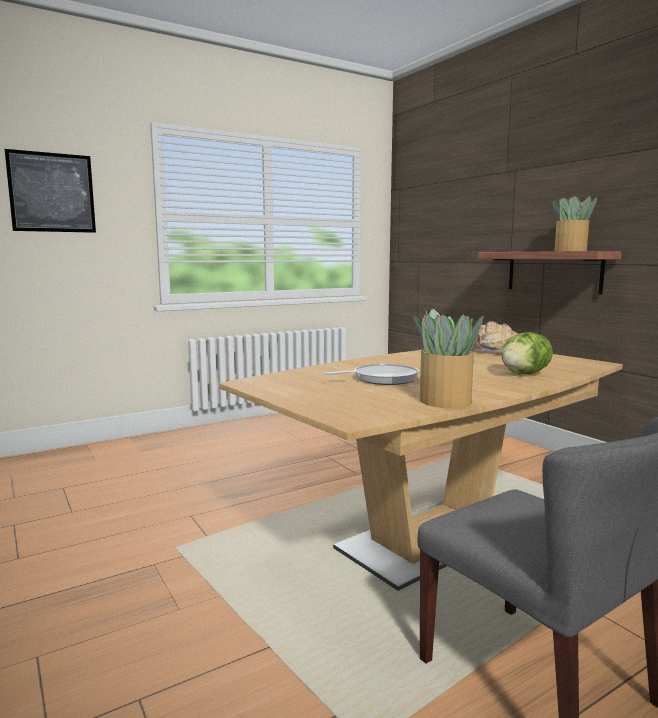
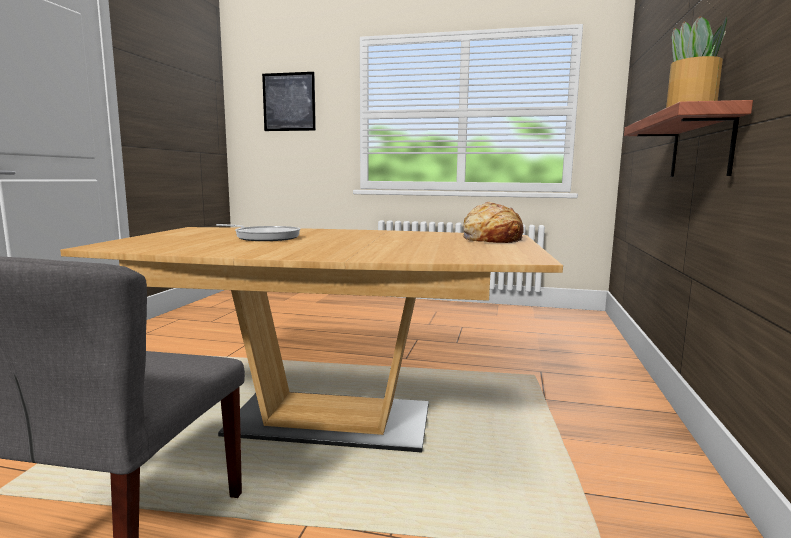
camera: 45 degrees right, 0 degrees up
potted plant [413,309,484,409] -> none
lettuce [501,332,553,374] -> none

